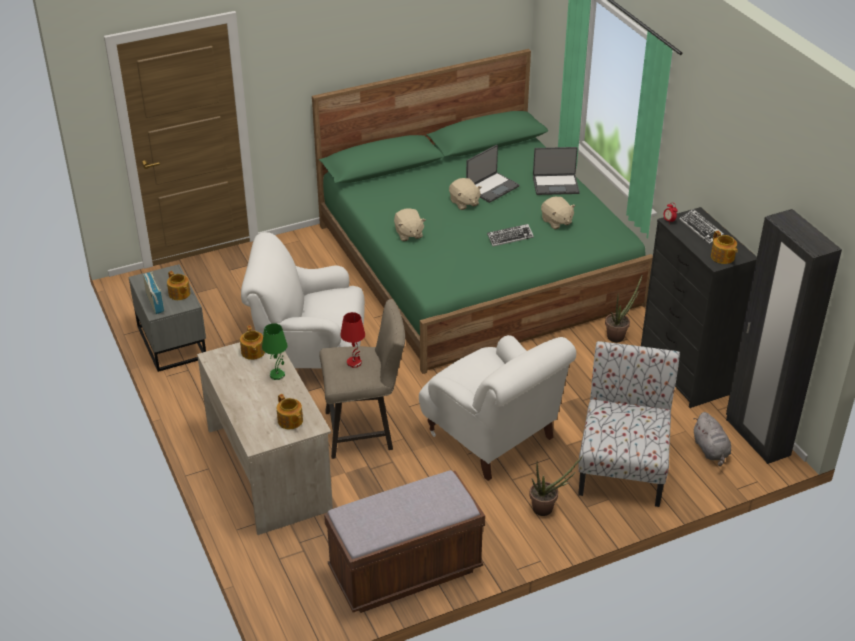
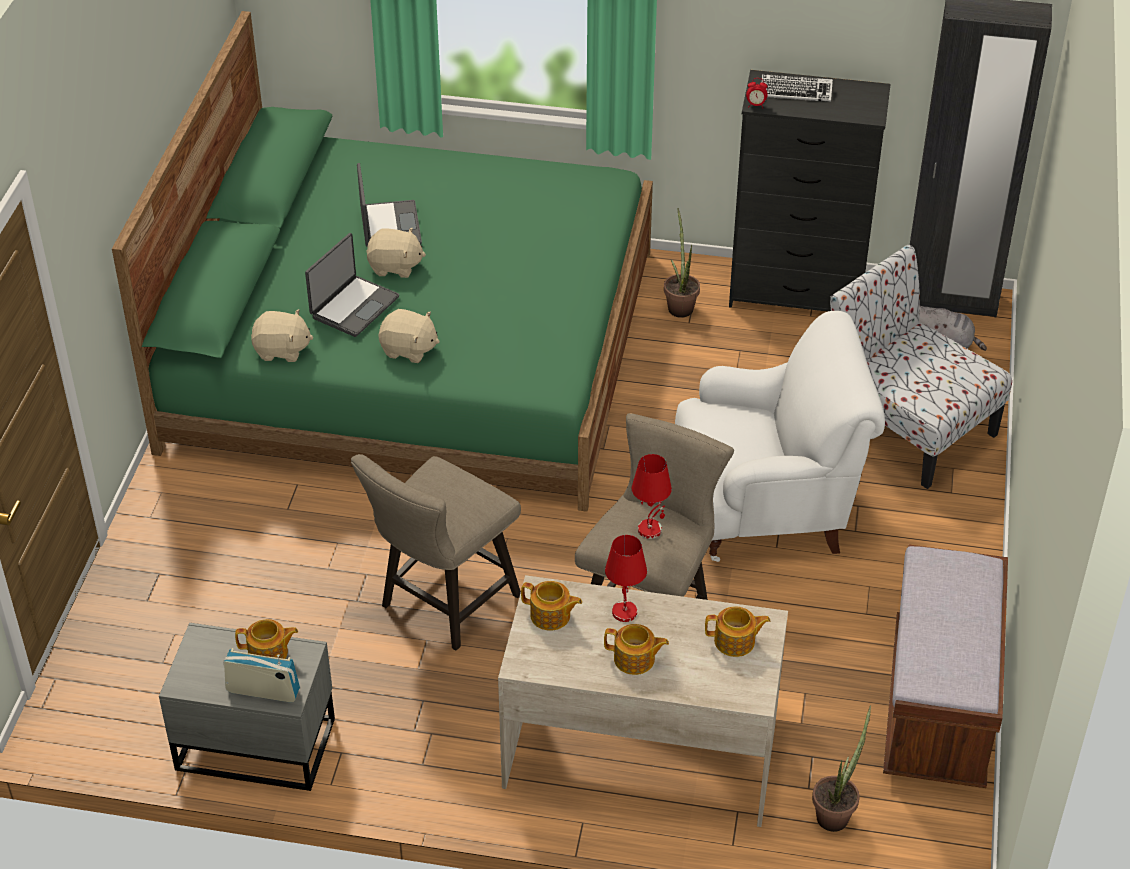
camera: 55 degrees left, 5 degrees up
white armchair [241,232,365,368] -> beige stool [351,454,521,650]
green table lamp [262,323,288,380] -> red table lamp [605,535,647,622]
keyboard [487,224,534,247] -> none
potted plant [529,455,583,516] -> potted plant moved to [812,706,871,832]
laptop [533,147,580,195] -> laptop moved to [305,233,399,337]
beige plush toy [541,197,575,229] -> beige plush toy moved to [251,309,314,362]
teapot [711,231,738,264] -> teapot moved to [604,624,669,675]

